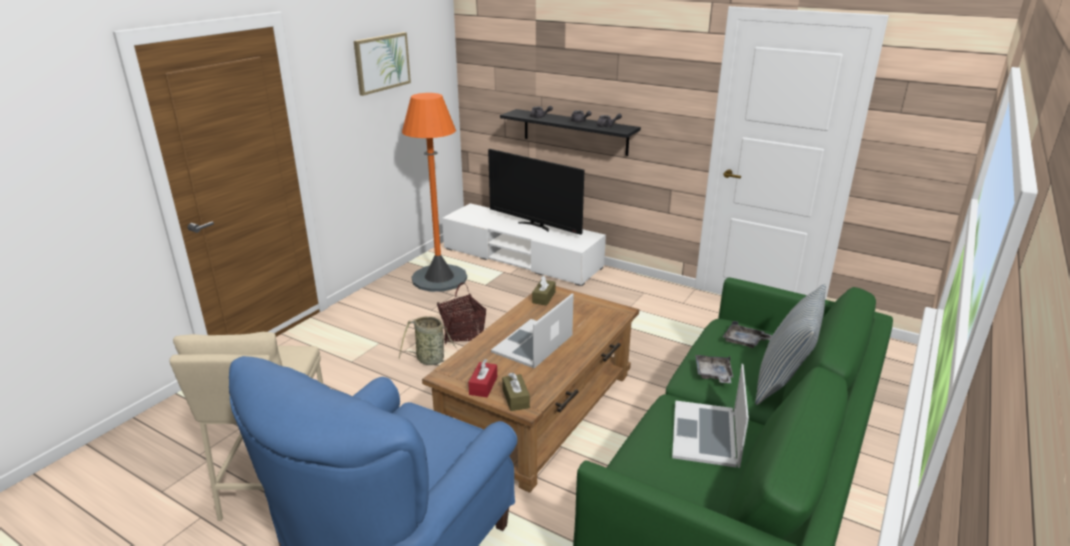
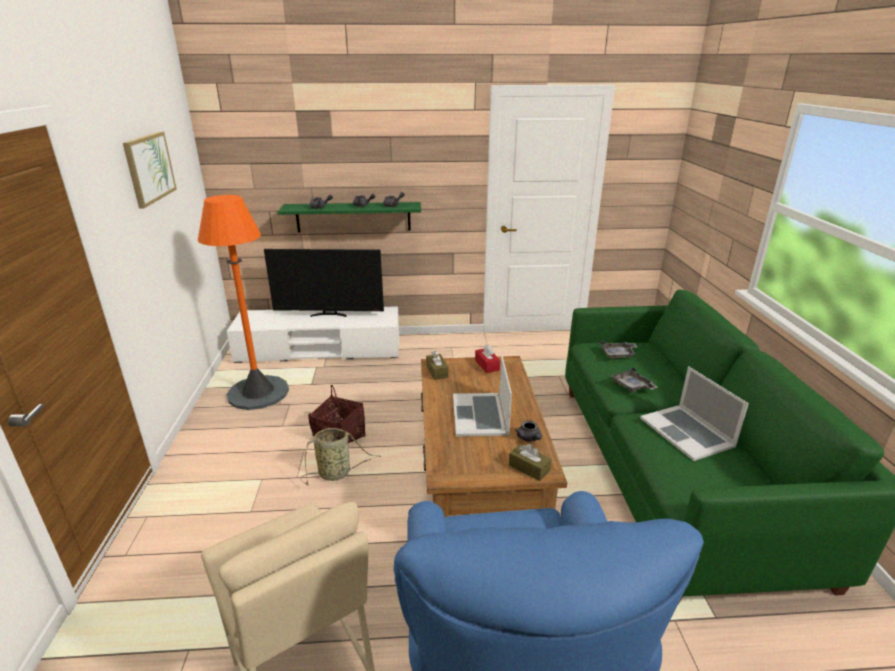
camera: 35 degrees left, 0 degrees up
red tissue box [468,359,497,397] -> red tissue box moved to [475,344,500,373]
black shelf [500,109,641,156] -> green shelf [278,202,421,232]
pillow [755,284,826,405] -> none
none -> grey teapot [515,420,542,442]

